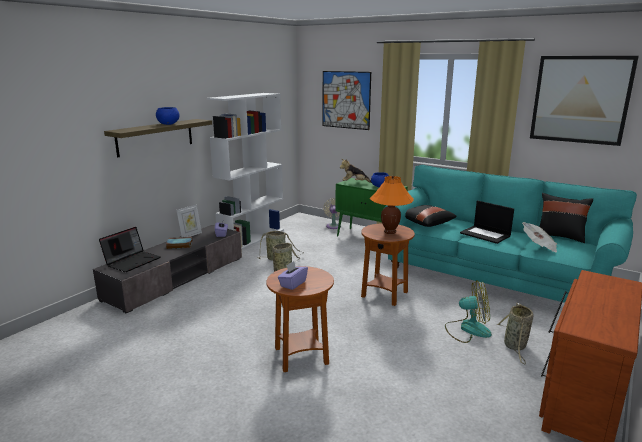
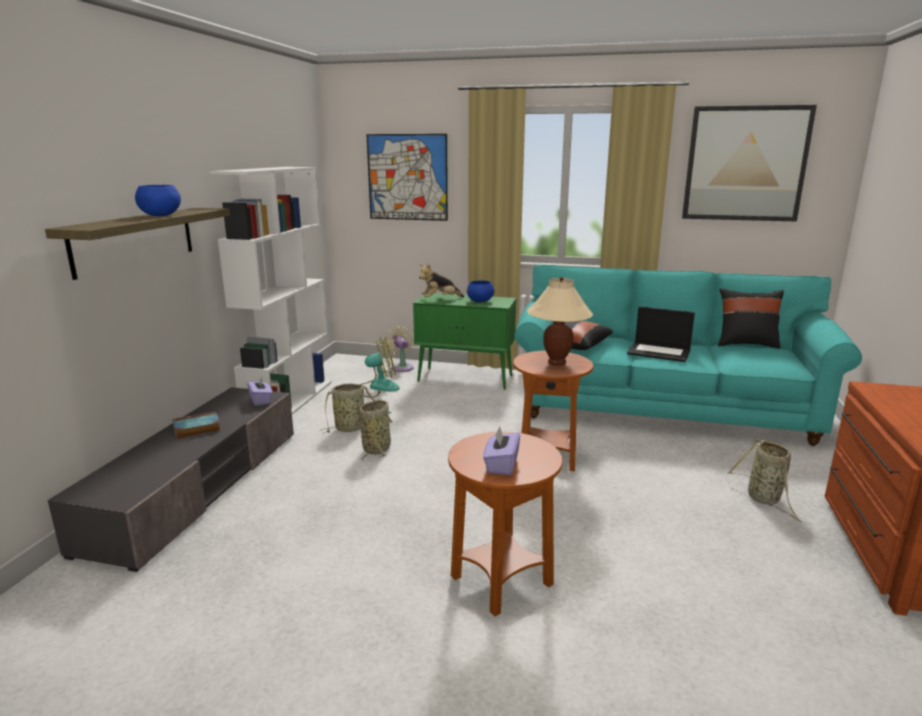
camera: 20 degrees left, 0 degrees up
laptop [99,227,161,272] -> none
picture frame [176,204,202,237] -> none
orange table lamp [370,176,414,234] -> beige table lamp [527,277,593,366]
fan [445,280,492,343] -> fan moved to [361,336,400,398]
newspaper [523,222,557,253] -> none

